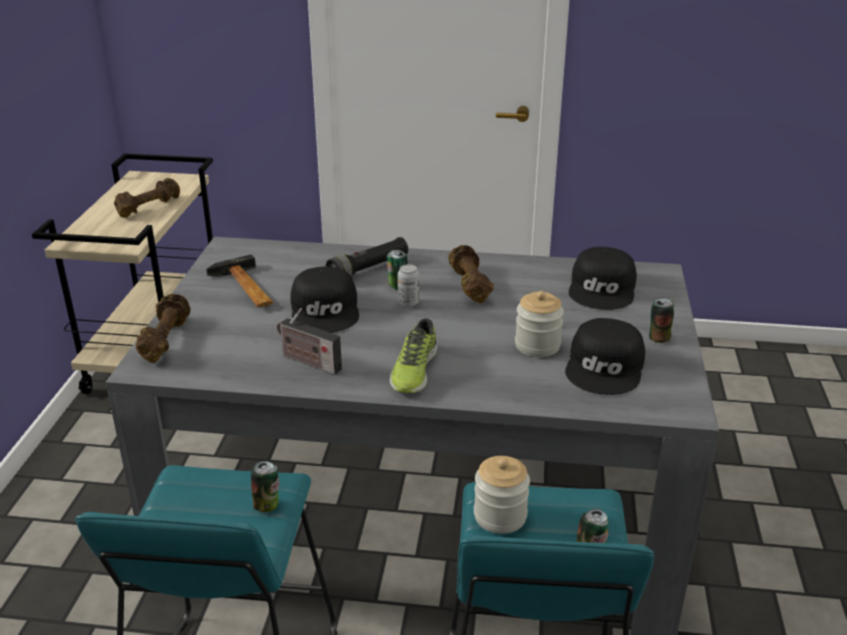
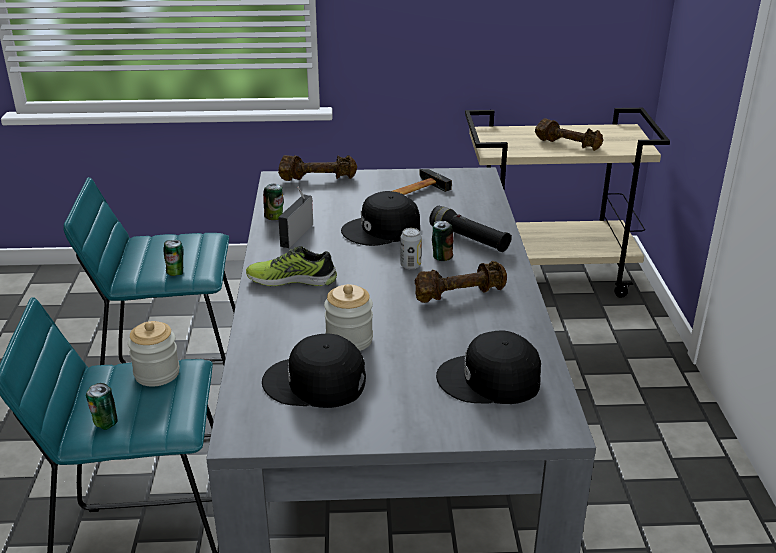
camera: 80 degrees right, 0 degrees up
can [649,298,674,343] -> can moved to [263,183,284,220]

